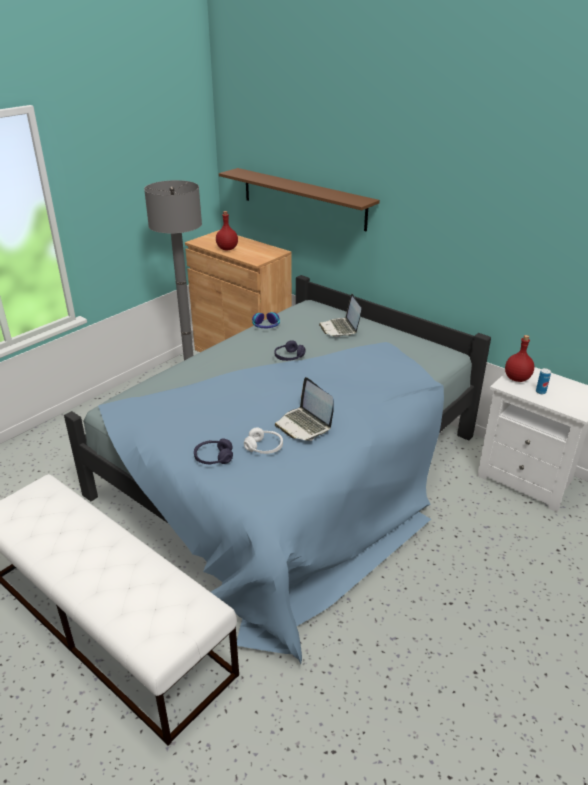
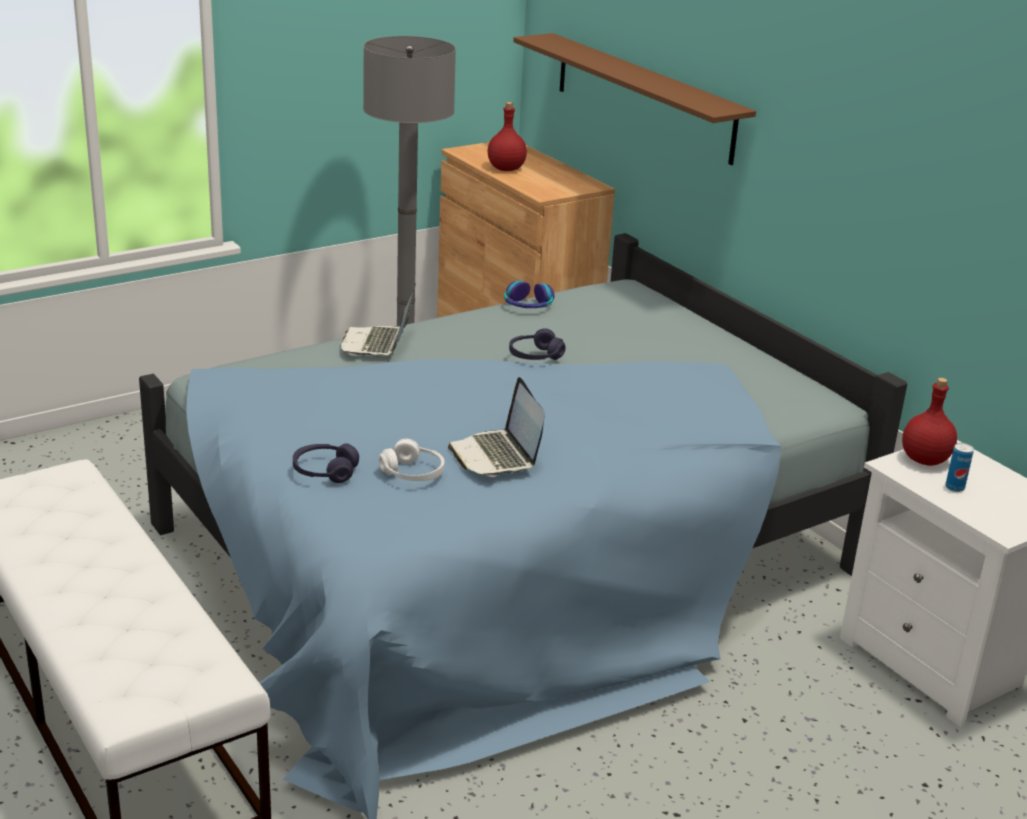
camera: 15 degrees right, 5 degrees down
laptop [319,294,361,337] -> laptop moved to [340,284,416,356]

